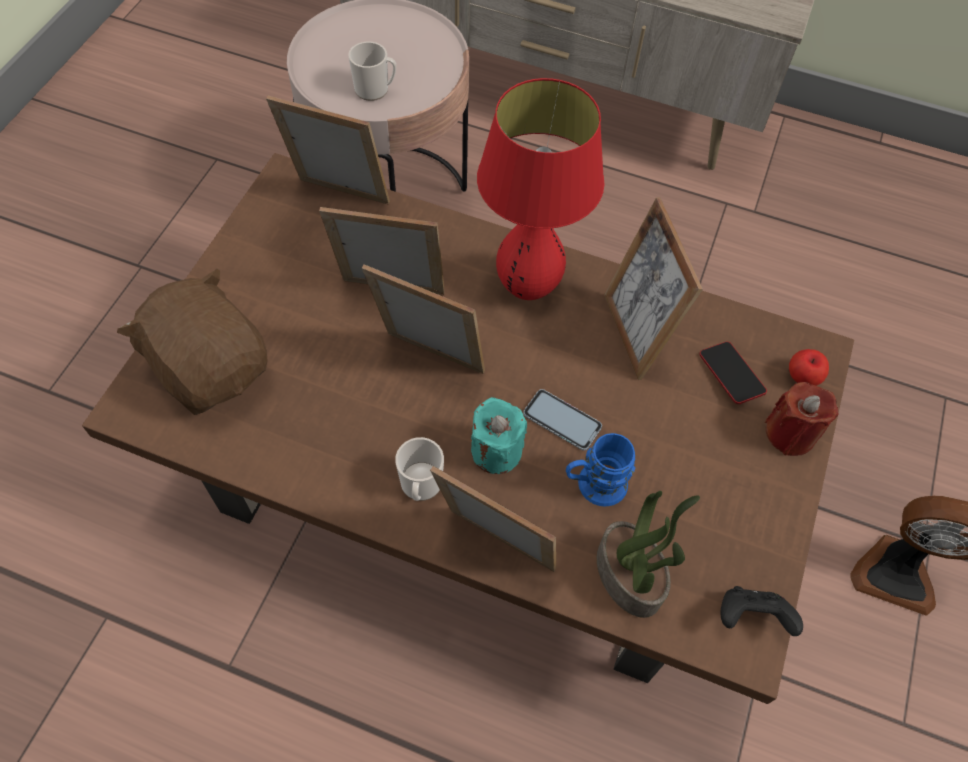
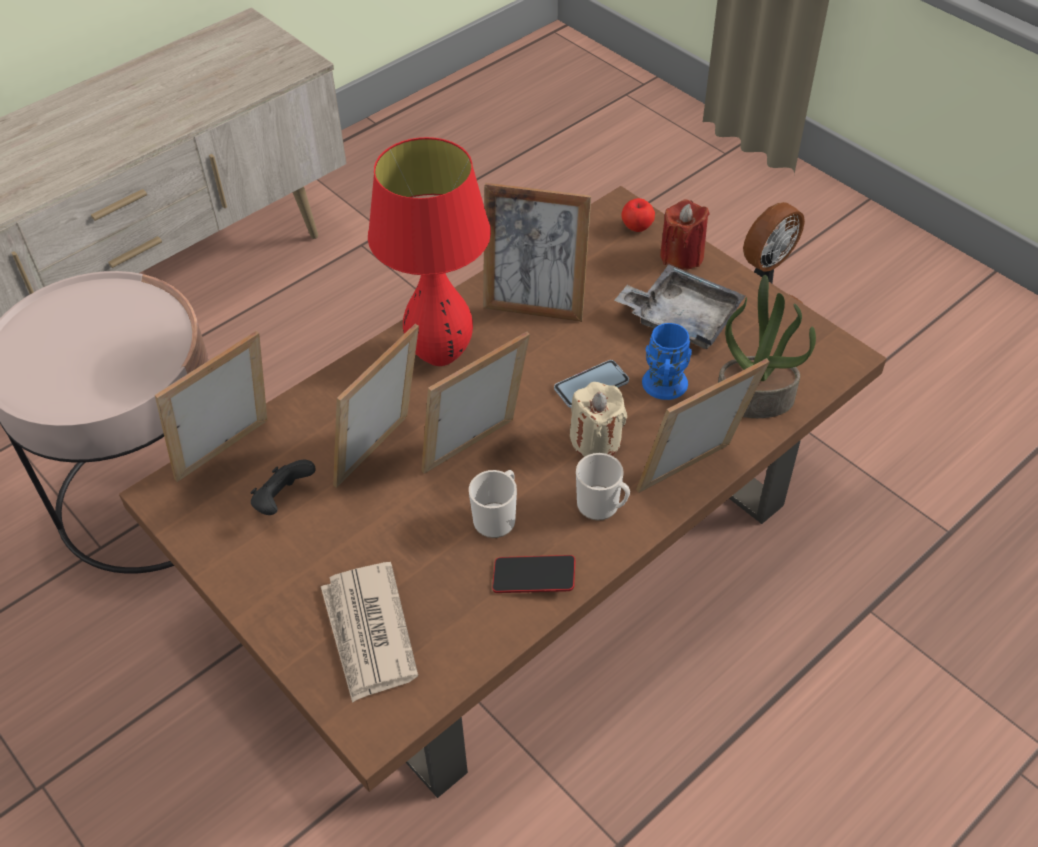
camera: 60 degrees left, 10 degrees down
brown plush toy [117,269,268,415] -> newspaper [321,562,418,703]
mug [348,42,396,101] -> mug moved to [469,470,517,538]
turquoise candle [471,397,527,474] -> beige candle [570,382,627,456]
phone [699,342,767,404] -> phone moved to [492,555,575,593]
black game controller [720,586,803,636] -> black game controller moved to [250,460,315,515]
none -> grey tray [614,264,745,349]

